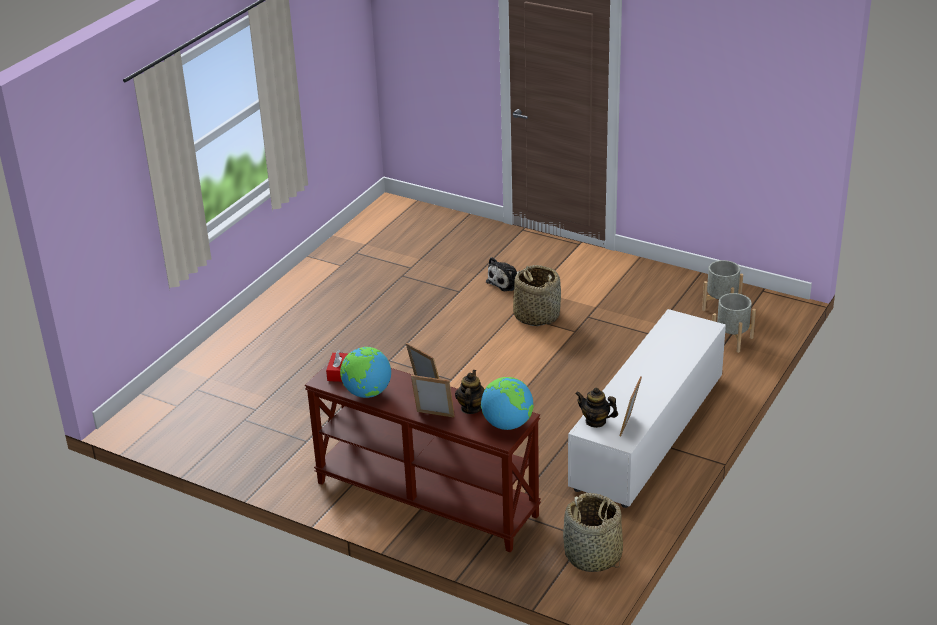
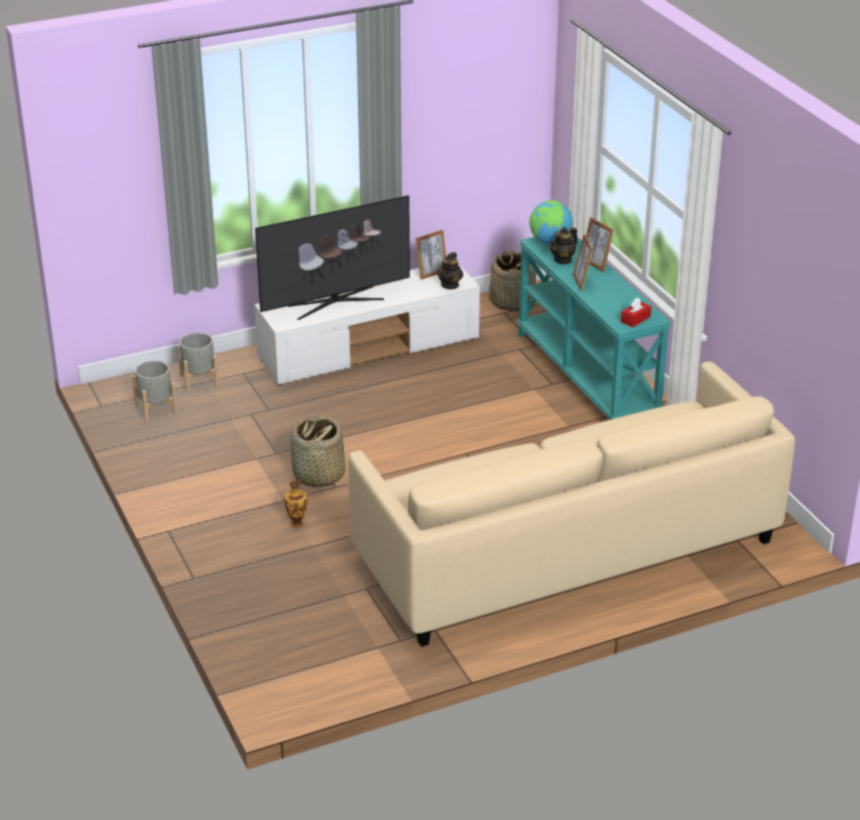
camera: 145 degrees left, 0 degrees up
brown console table [305,352,541,553] -> turquoise console table [517,232,671,420]
globe [340,347,391,398] -> none
plush toy [486,257,520,291] -> vase [284,480,307,528]
teapot [575,387,618,428] -> teapot turned 45 degrees clockwise [437,252,463,289]
none -> television [255,195,410,320]
none -> beige sofa [348,361,795,647]

